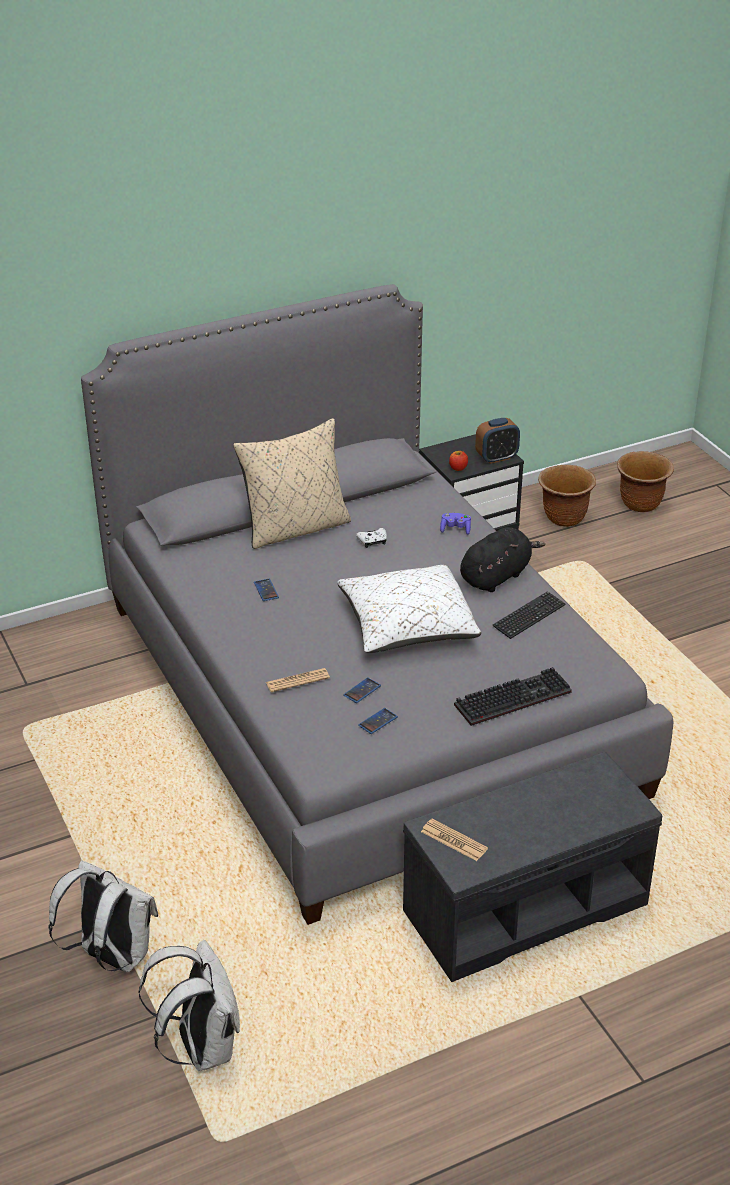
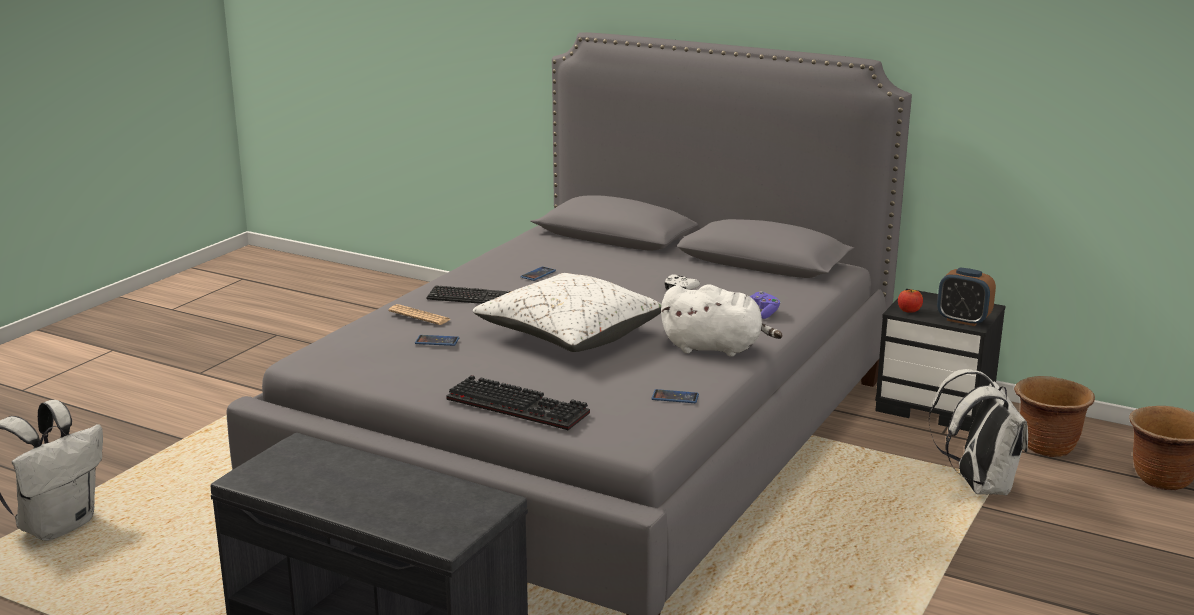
camera: 55 degrees right, 15 degrees down
white backpack [48,860,158,972] -> white backpack moved to [928,369,1028,496]
beige pillow [233,418,351,549] -> none
phone [358,708,398,734] -> phone moved to [652,389,699,403]
newspaper [421,819,488,861] -> none
black plush toy [460,527,545,592] -> white plush toy [661,284,783,357]
keyboard [493,591,565,639] -> keyboard moved to [426,285,510,304]

